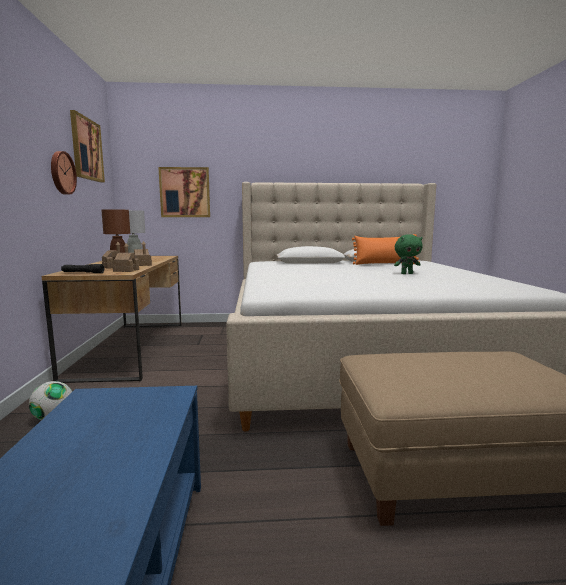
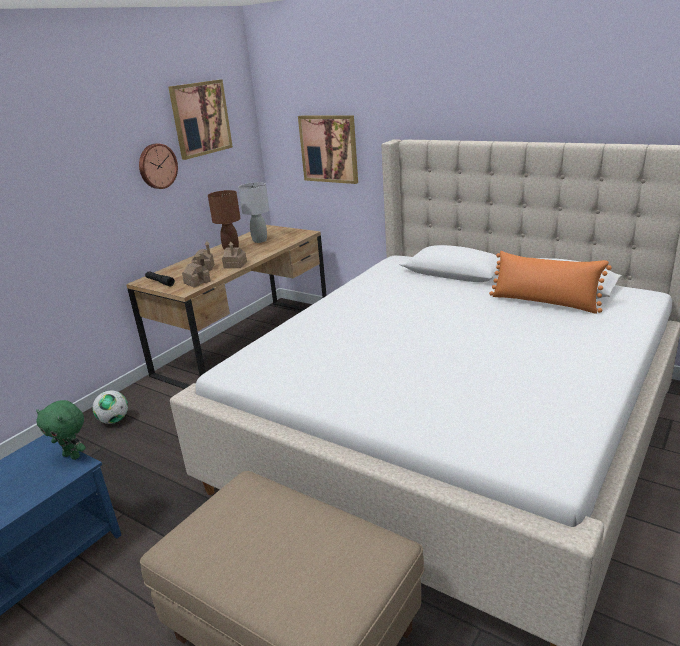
camera: 40 degrees right, 15 degrees up
green plush toy [394,234,423,274] -> green plush toy moved to [36,400,86,460]

